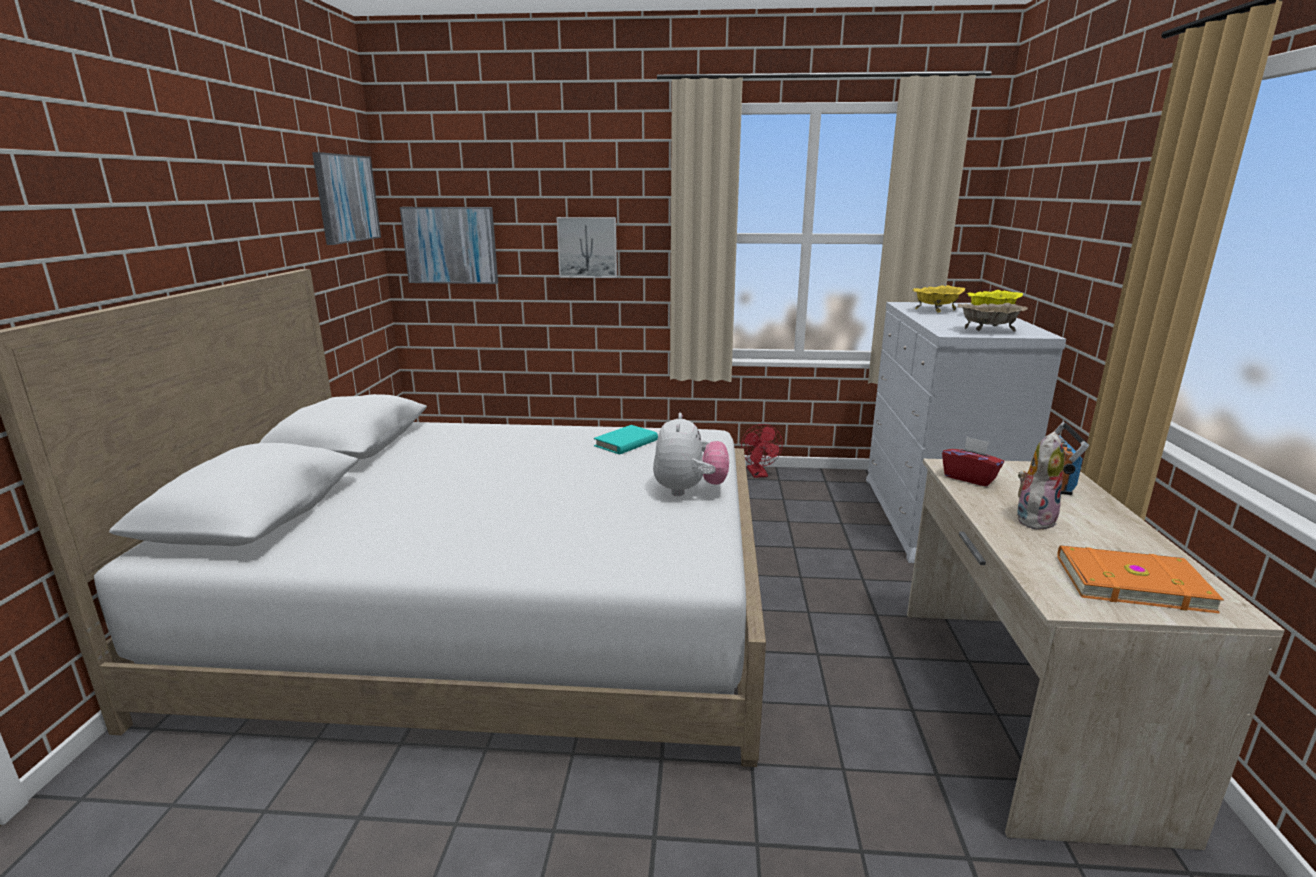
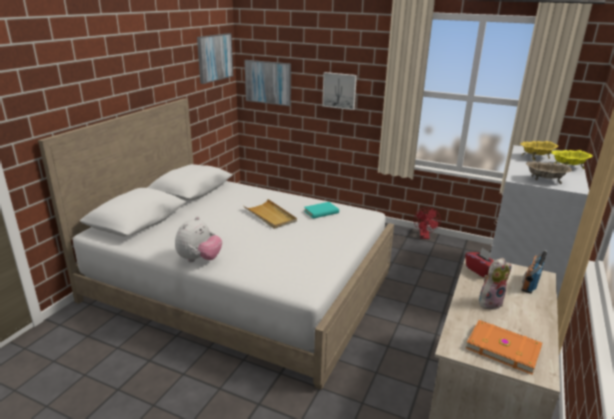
camera: 20 degrees right, 5 degrees up
plush toy [653,413,729,496] -> plush toy moved to [175,216,222,262]
none -> beige tray [244,199,297,229]

